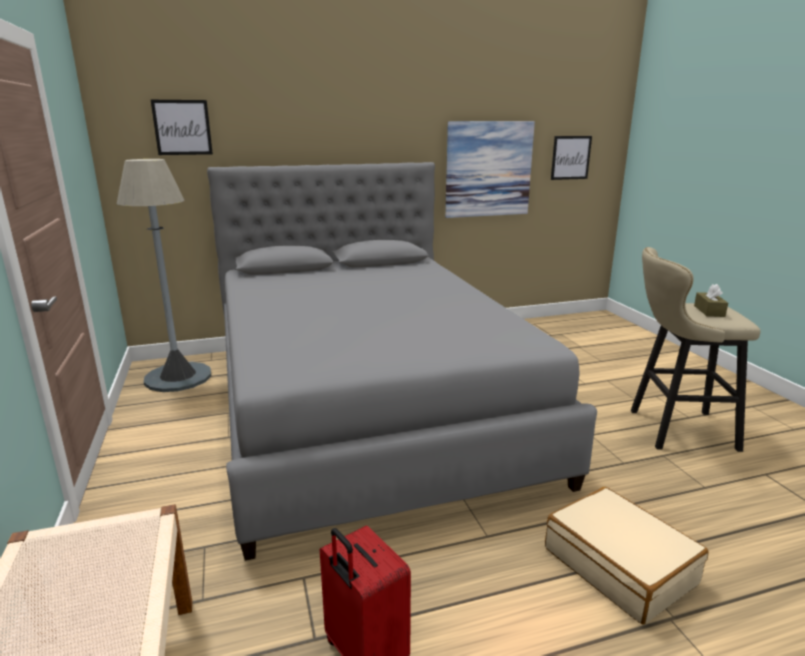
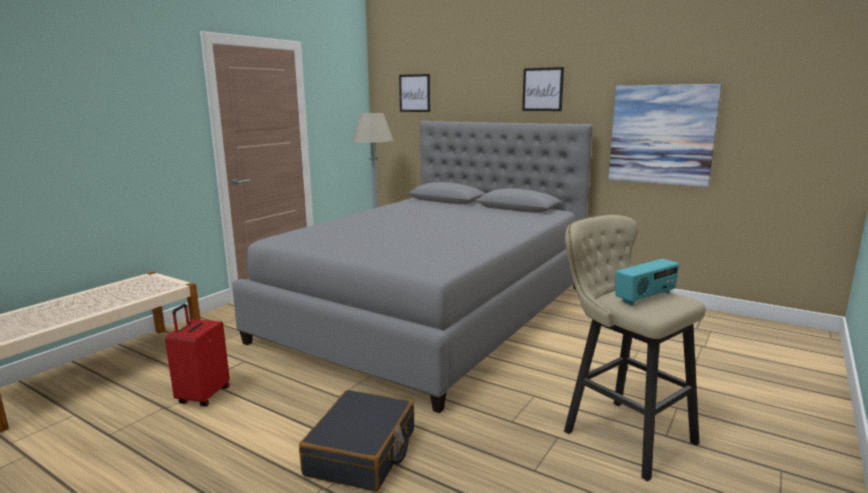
camera: 50 degrees right, 5 degrees down
beige suitcase [545,487,708,625] -> black suitcase [299,390,414,492]
picture [551,136,592,180] -> picture moved to [522,67,564,111]
brown tissue box [694,284,728,317] -> radio [615,259,679,306]

